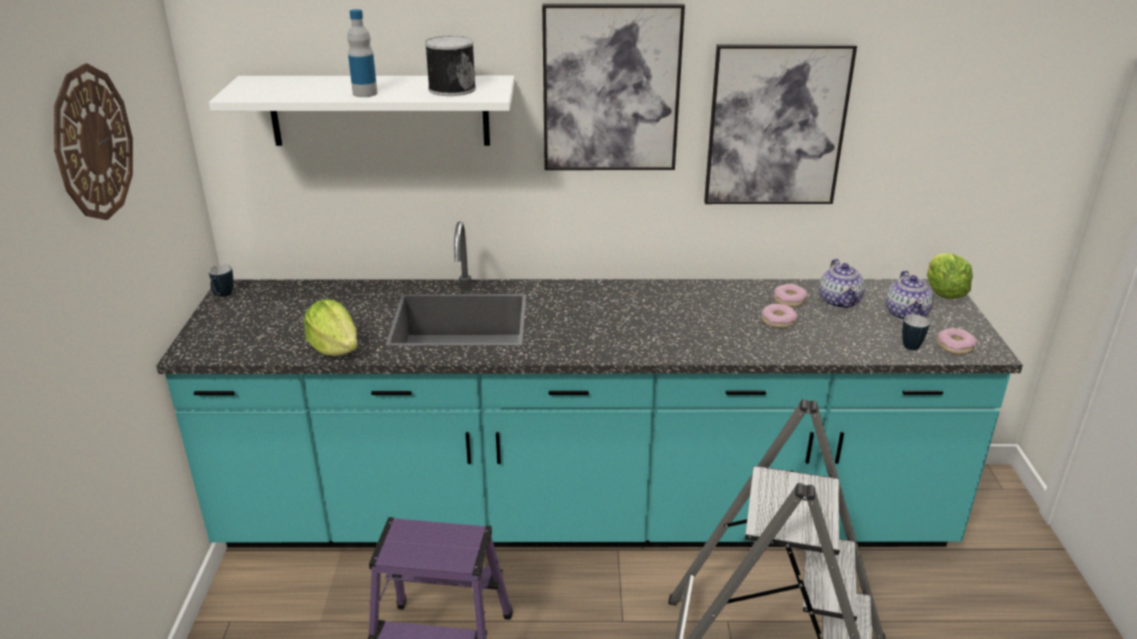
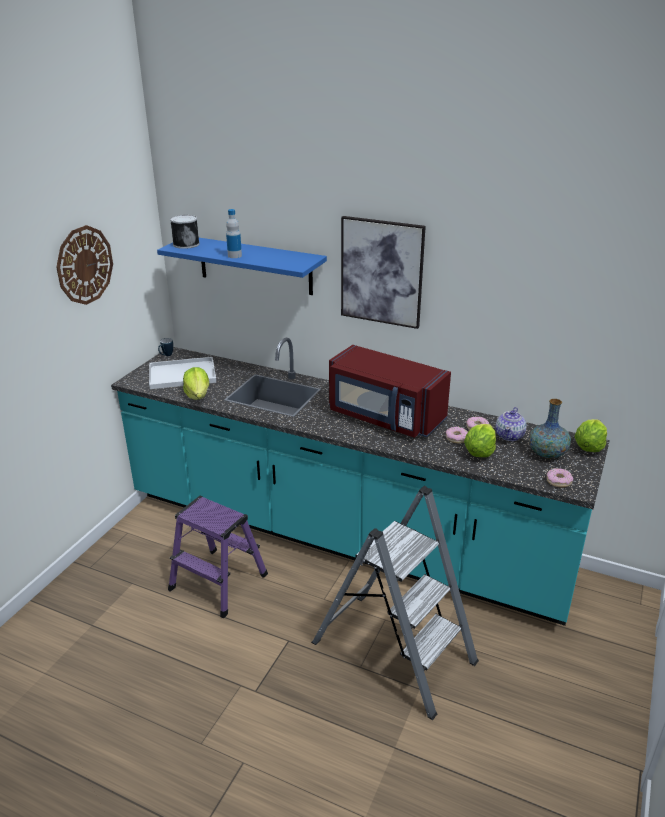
camera: 25 degrees right, 0 degrees up
white shelf [209,76,514,146] -> blue shelf [157,238,327,295]
can [425,35,476,96] -> can moved to [170,215,200,249]
picture [704,44,857,204] -> none
teapot [886,271,934,321] -> vase [529,399,571,459]
mug [902,314,930,350] -> none
none -> white tray [149,357,216,389]
none -> red microwave [329,345,451,438]
none -> lettuce [464,424,496,457]

